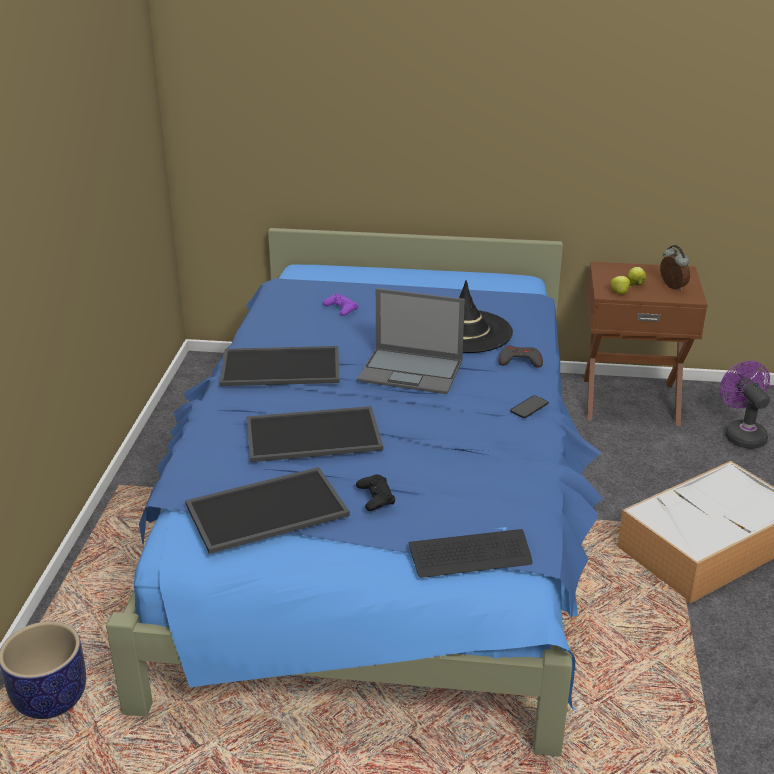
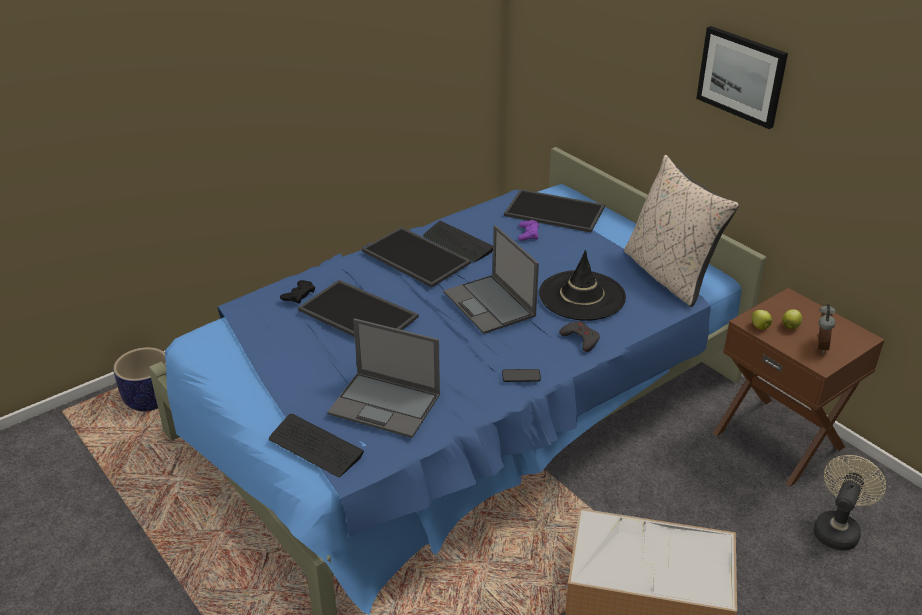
camera: 45 degrees right, 5 degrees up
tray [185,467,350,554] -> tray moved to [504,189,605,233]
black game controller [356,474,395,511] -> black game controller moved to [280,280,315,304]
purple fan [719,361,770,449] -> beige fan [813,455,886,550]
none -> laptop [327,318,440,438]
none -> keyboard [423,221,493,262]
none -> beige pillow [624,155,739,307]
none -> picture [696,26,788,129]

